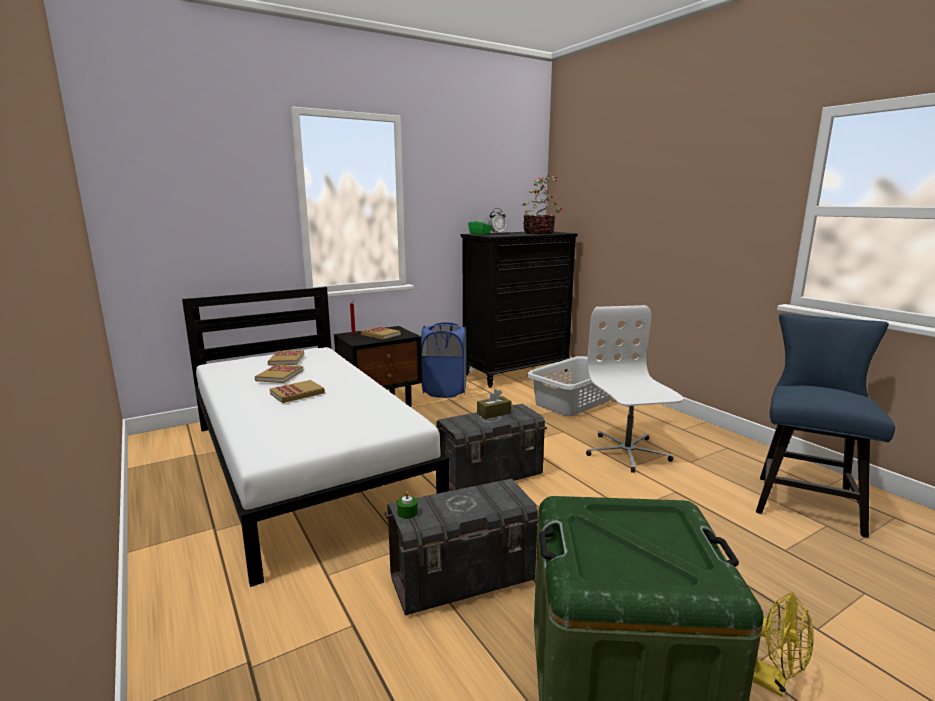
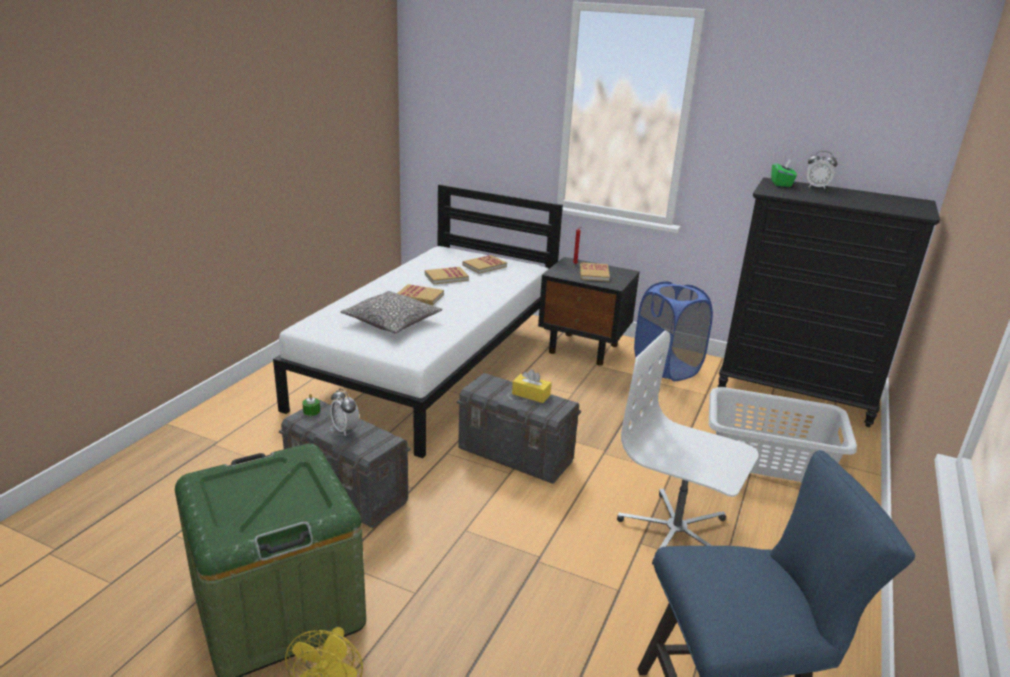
camera: 55 degrees right, 10 degrees up
brown tissue box [477,389,511,419] -> yellow tissue box [512,369,551,403]
potted plant [523,175,562,234] -> none
white office chair [586,305,683,473] -> white office chair turned 105 degrees counterclockwise [617,331,759,565]
none -> alarm clock [330,388,360,436]
none -> pillow [340,291,442,333]

